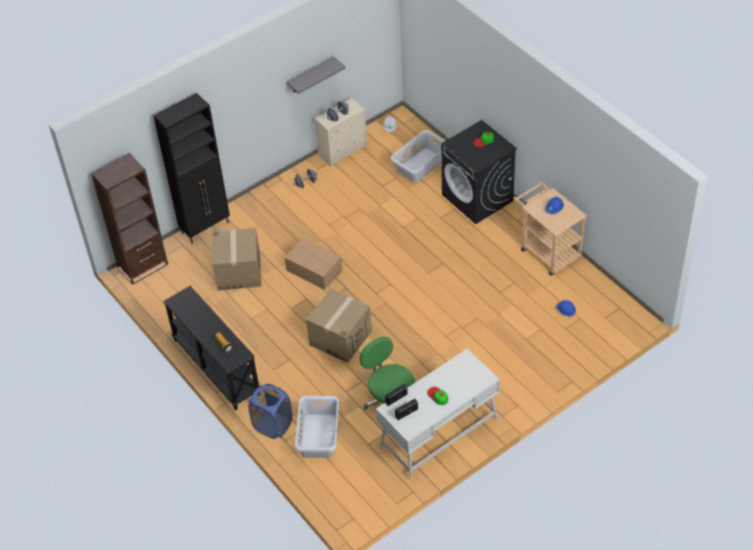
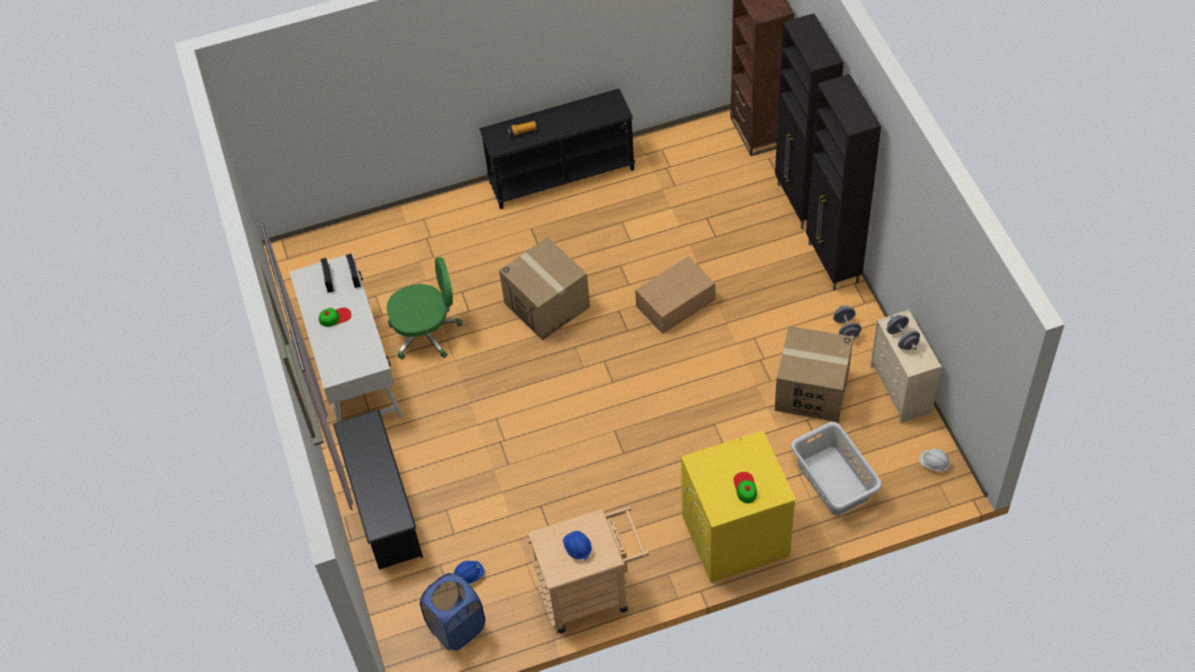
camera: 110 degrees right, 5 degrees up
cardboard box [212,228,261,291] -> cardboard box moved to [775,326,853,422]
blue laundry basket [248,384,292,439] -> blue laundry basket moved to [420,573,485,651]
grey shelf [286,56,346,94] -> none
grey laundry basket [295,396,339,458] -> none
black washing machine [441,120,517,224] -> yellow washing machine [681,430,796,582]
none -> black shoe rack [333,410,423,570]
none -> black cabinet [806,74,881,291]

